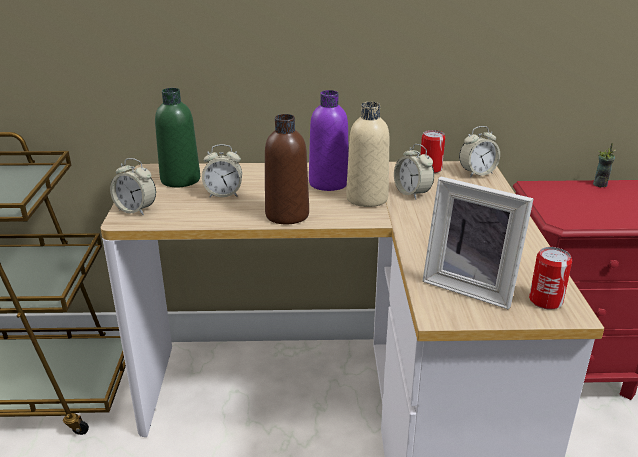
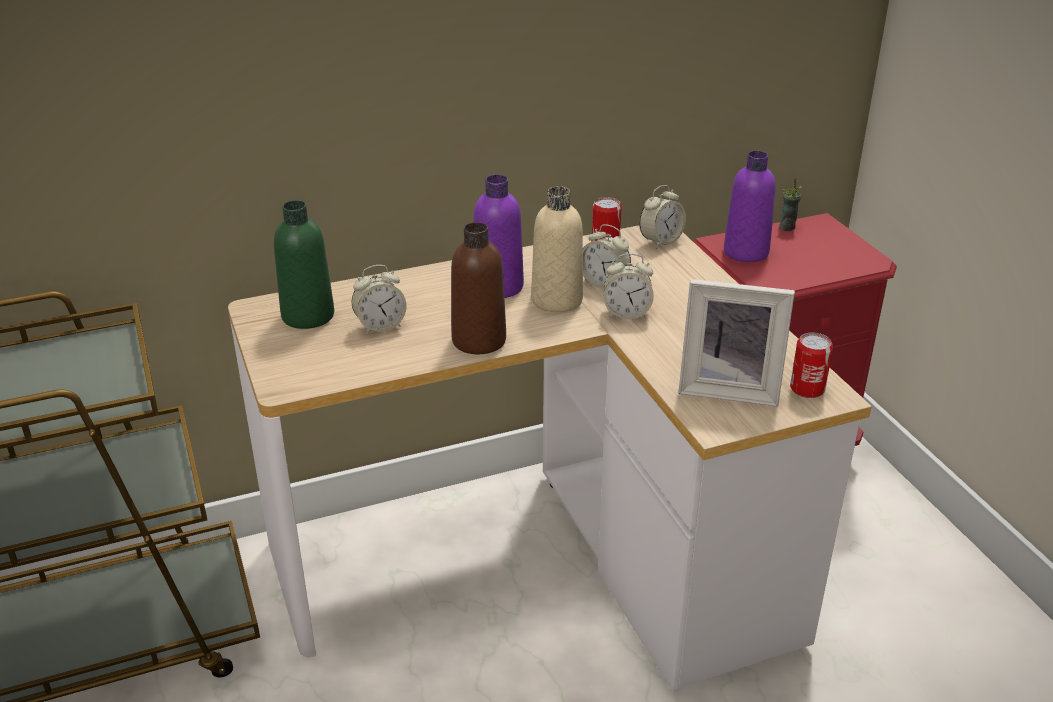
camera: 20 degrees left, 5 degrees up
alarm clock [110,158,156,215] -> alarm clock moved to [604,253,654,320]
none -> purple bottle [724,151,776,262]

